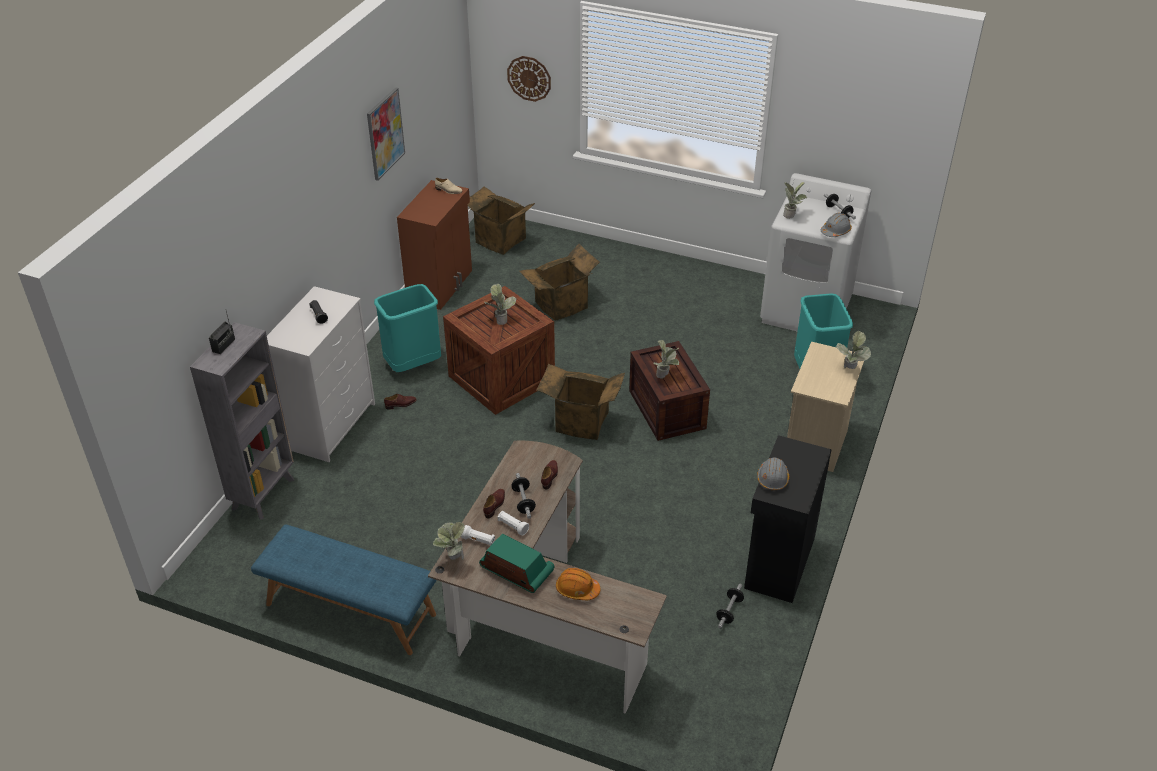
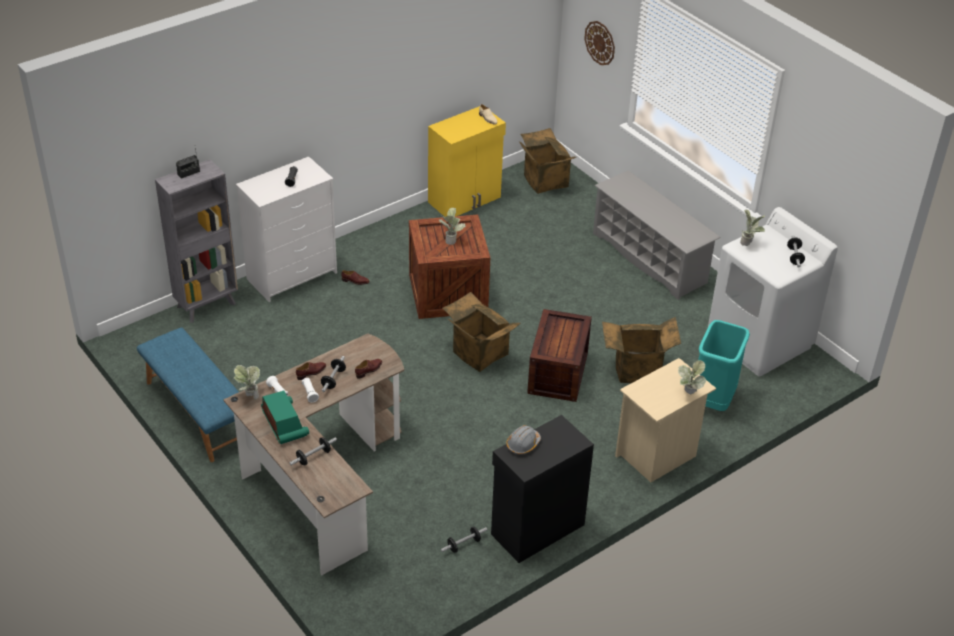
camera: 30 degrees right, 0 degrees up
picture [367,87,405,181] -> none
turquoise trash can [374,284,441,372] -> none
brown cabinet [397,180,472,310] -> yellow cabinet [428,106,506,217]
cardboard box [519,244,600,321] -> cardboard box moved to [602,317,681,383]
orange hard hat [556,568,601,600] -> dumbbell [289,437,337,465]
potted plant [653,340,679,379] -> none
grey hard hat [821,213,852,237] -> none
none -> grey shoe rack [593,170,721,300]

